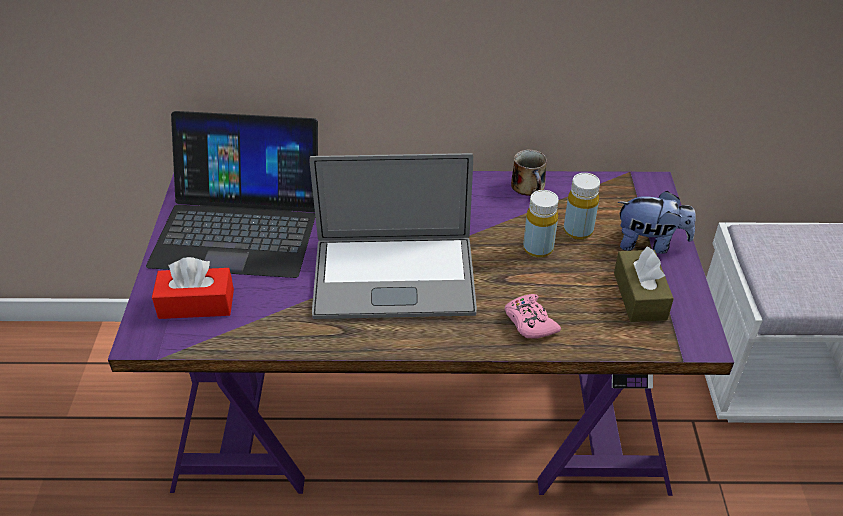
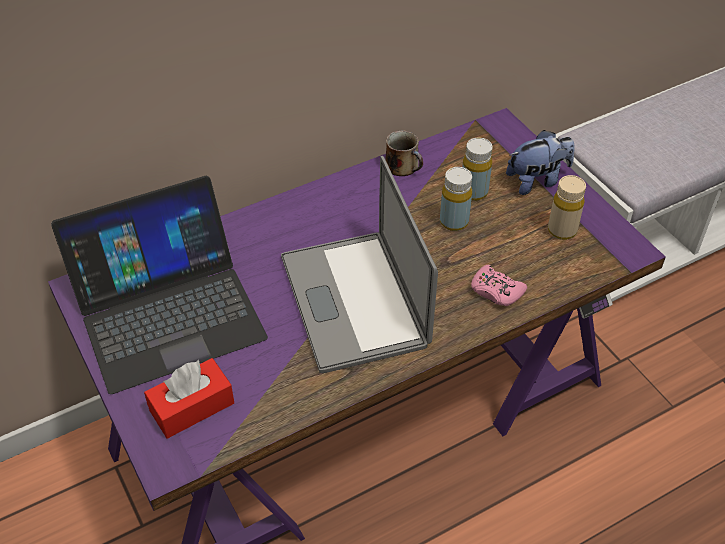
camera: 30 degrees left, 5 degrees up
laptop [309,153,477,319] -> laptop turned 105 degrees clockwise [281,156,438,373]
brown tissue box [614,246,674,322] -> beige bottle [548,175,586,240]

